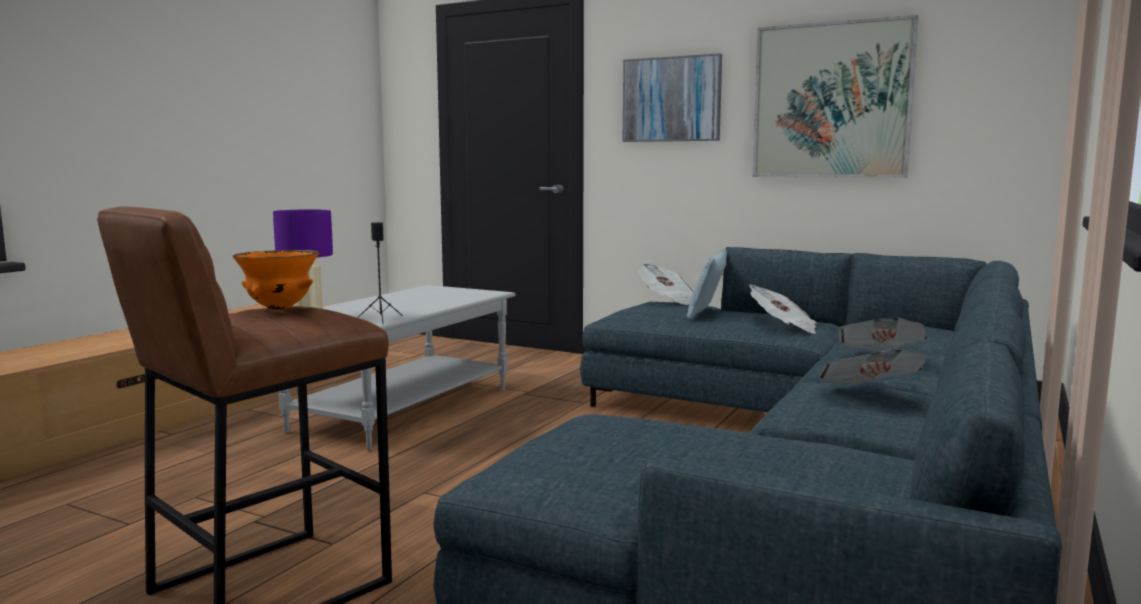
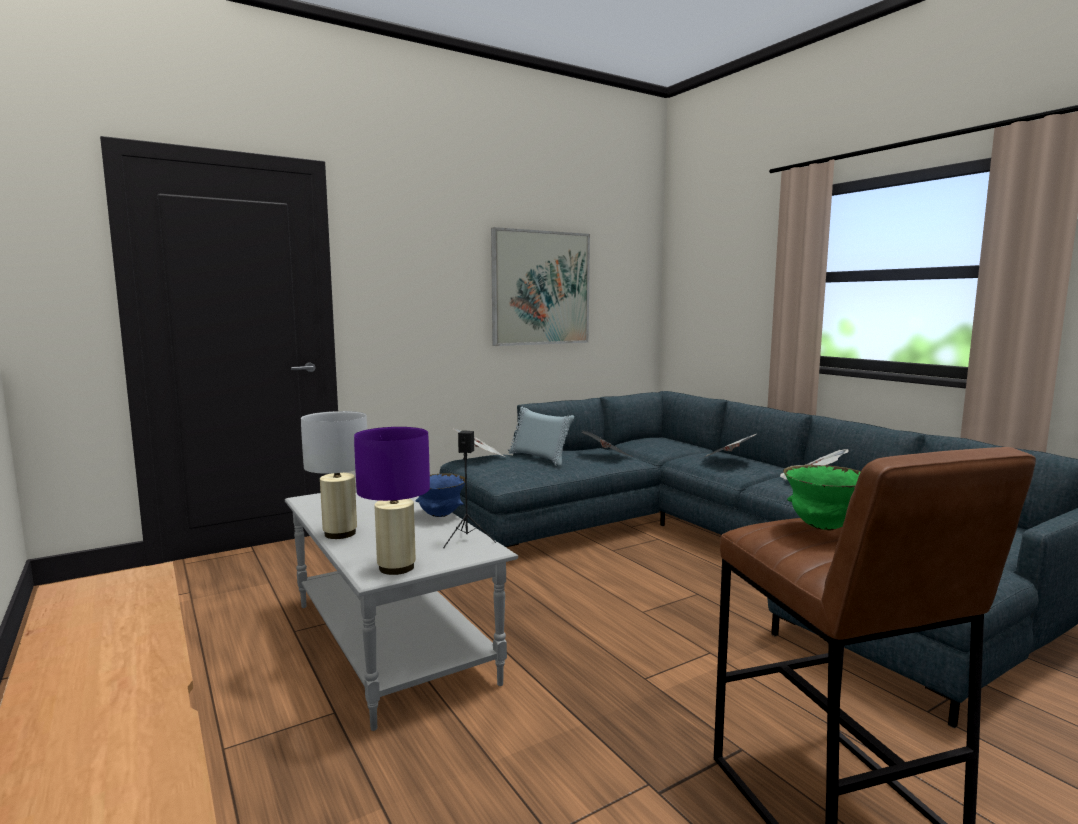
camera: 60 degrees left, 0 degrees up
orange bowl [233,250,320,310] -> green bowl [783,465,861,530]
picture [623,53,722,142] -> none
none -> white table lamp [301,411,367,539]
none -> blue bowl [415,473,465,517]

